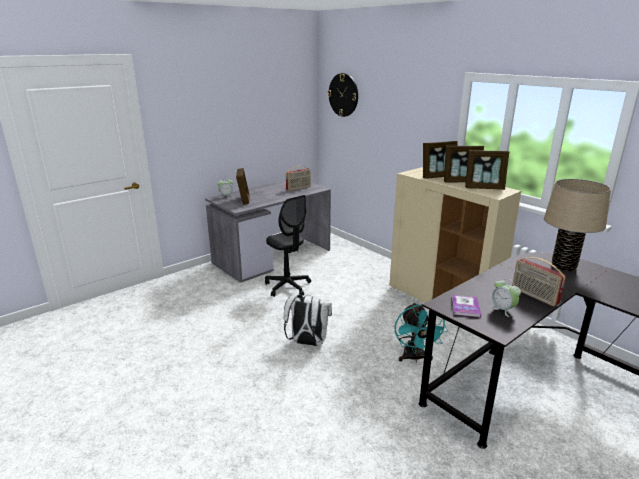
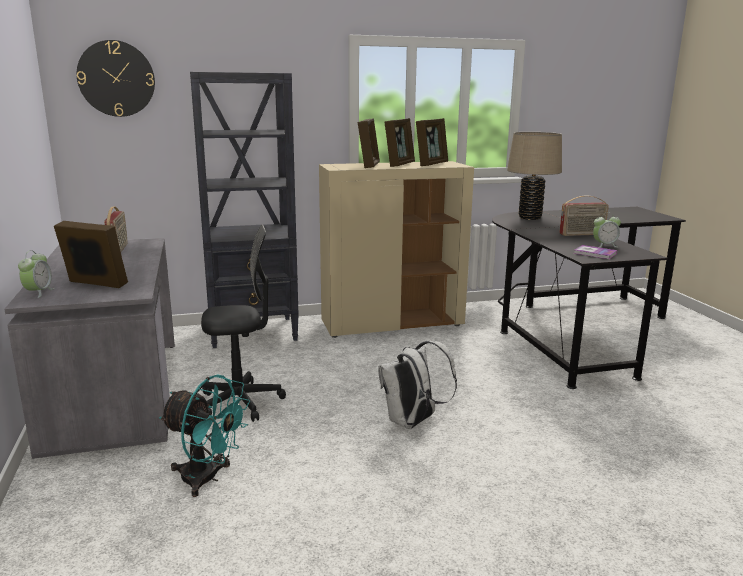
camera: 65 degrees left, 5 degrees down
turquoise fan [395,303,448,363] -> turquoise fan moved to [159,374,250,497]
none -> black bookcase [190,72,299,348]

